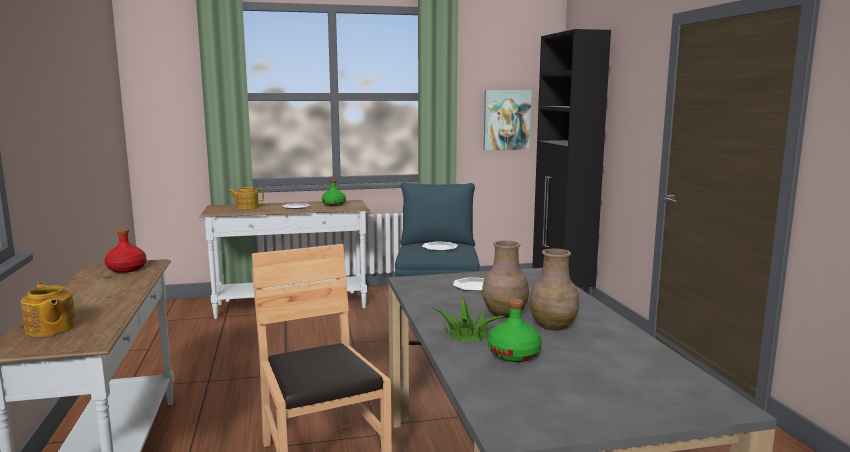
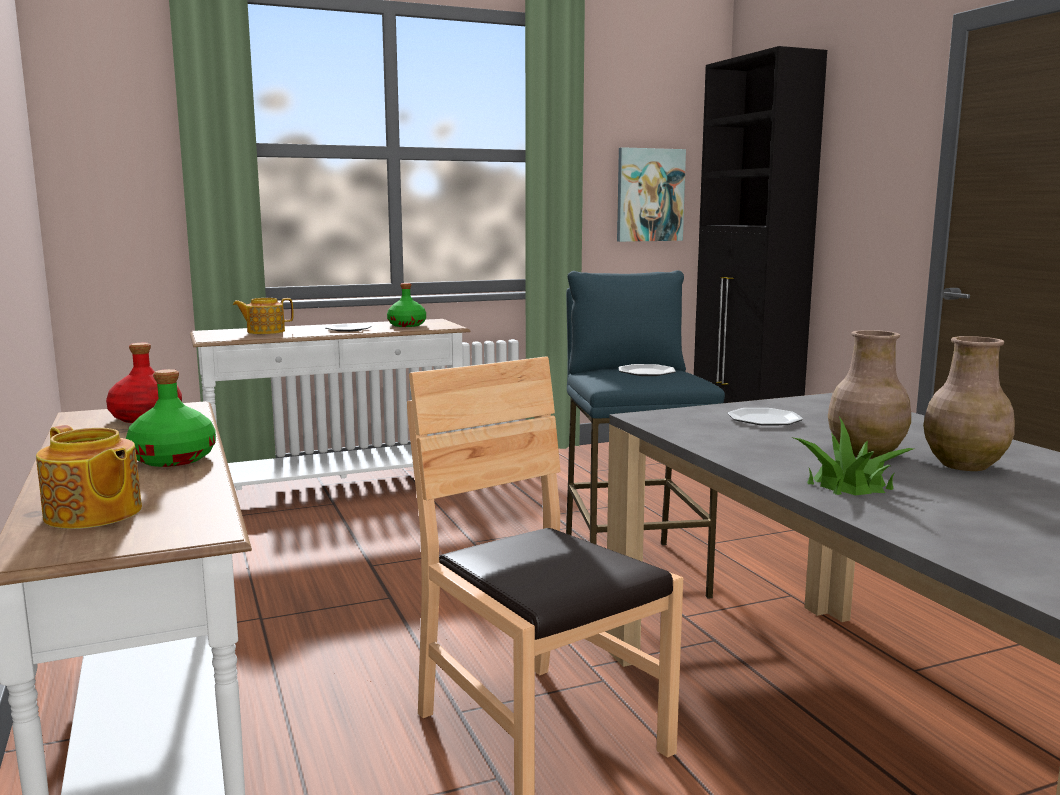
camera: 10 degrees left, 0 degrees up
green bottle [488,298,542,362] -> green bottle moved to [126,369,216,467]

